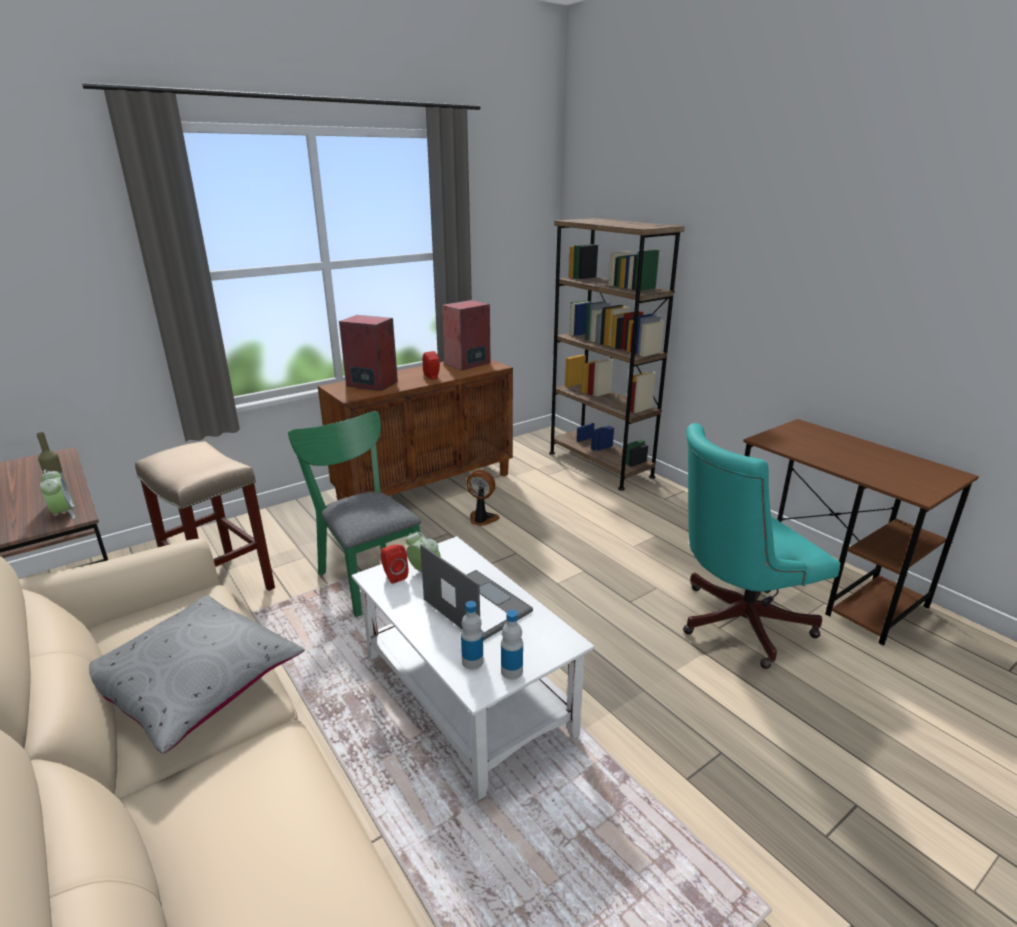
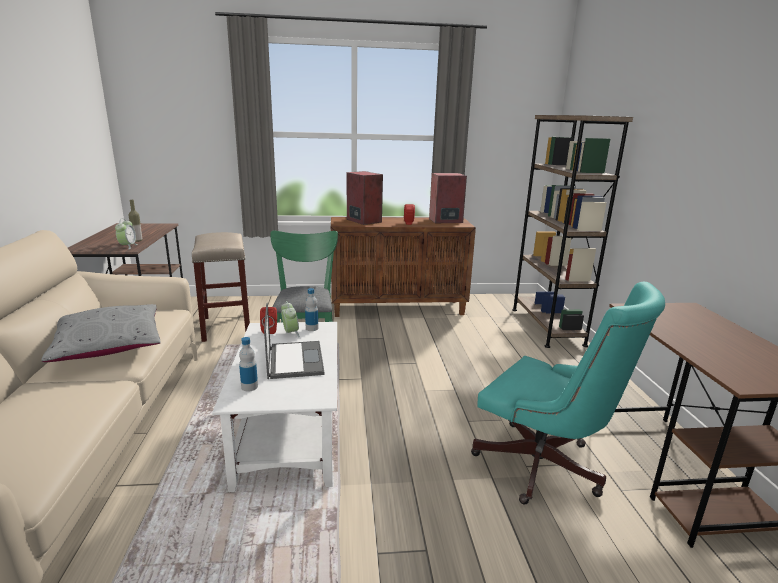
camera: 30 degrees right, 5 degrees down
fan [466,470,500,526] -> none
bottle [501,610,523,679] -> bottle moved to [305,288,318,331]
turquoise office chair [683,423,841,669] -> turquoise office chair turned 150 degrees counterclockwise [471,282,665,505]

